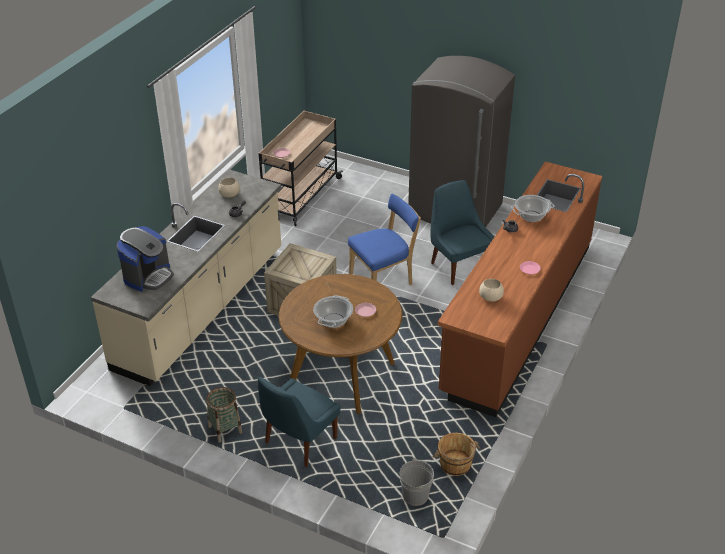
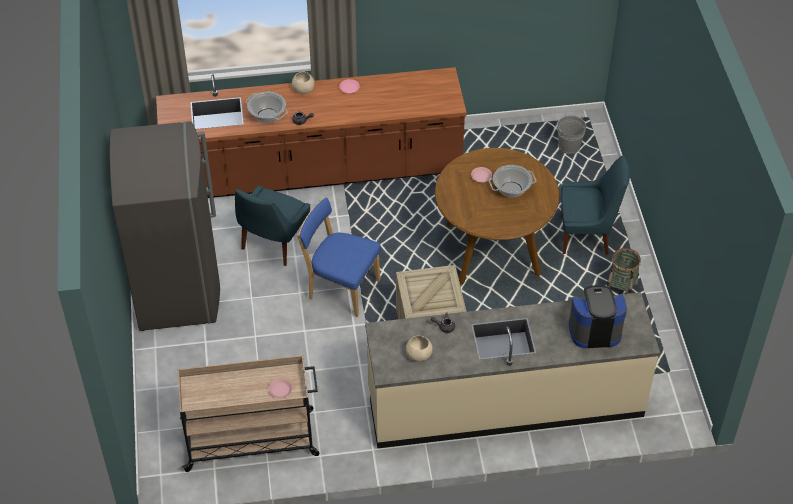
camera: 125 degrees left, 10 degrees up
brown bucket [433,433,480,476] -> none
beige bowl [479,279,504,302] -> beige bowl moved to [292,72,315,94]

